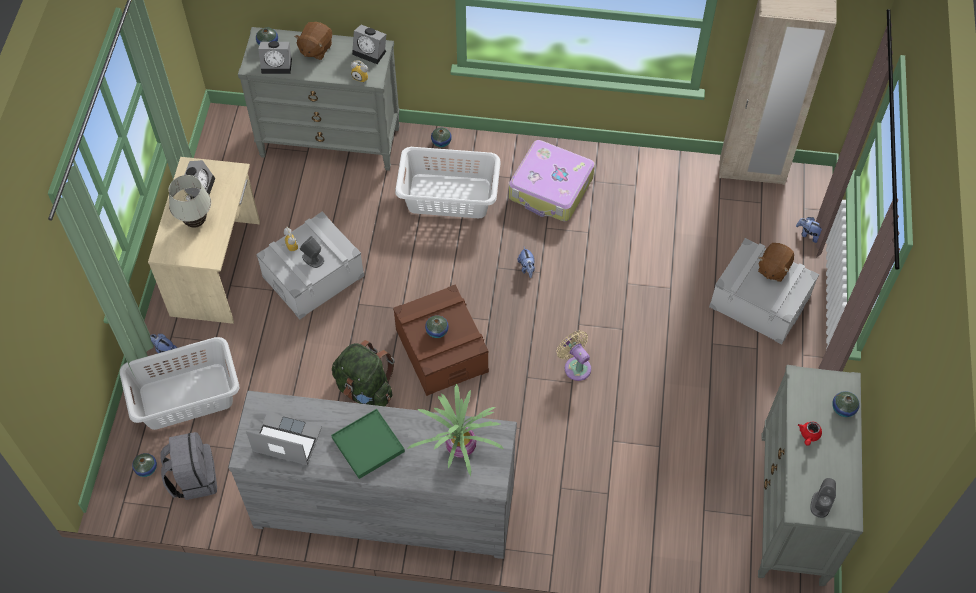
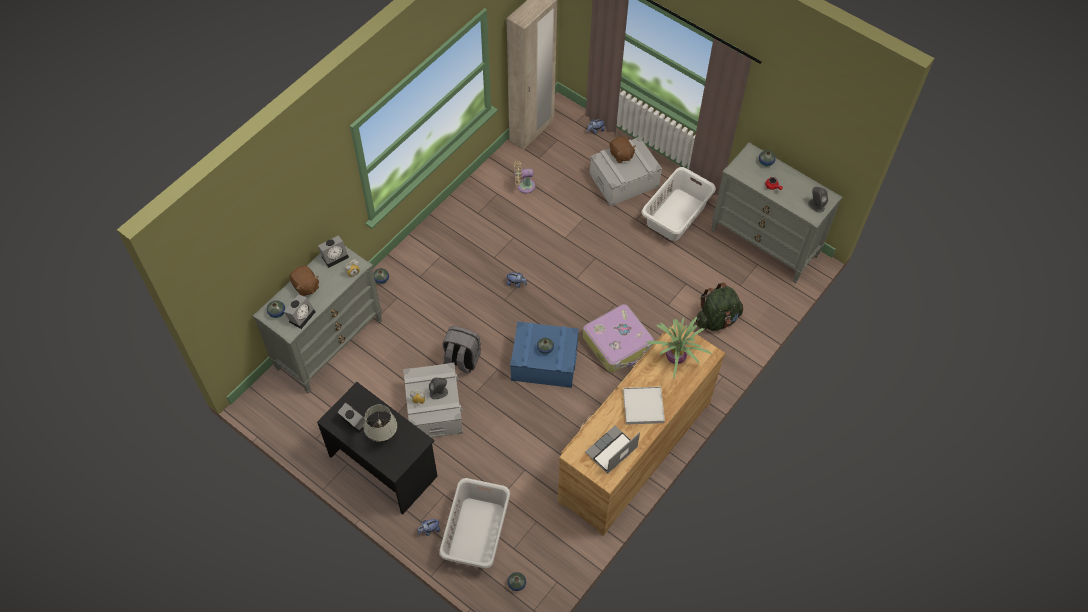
camera: 60 degrees left, 0 degrees up
beige desk [148,157,260,324] -> black desk [317,382,438,515]
grey backpack [160,432,217,500] -> grey backpack moved to [443,326,481,374]
grey dresser [228,391,517,559] -> brown dresser [558,322,725,536]
green tray [331,409,405,479] -> white tray [623,386,665,425]
green backpack [332,340,395,406] -> green backpack moved to [696,282,743,331]
brown storage box [393,284,489,396] -> blue storage box [510,321,579,388]
white laundry basket [395,147,501,218] -> white laundry basket moved to [641,167,716,241]
suitcase [509,140,595,222] -> suitcase moved to [583,304,654,373]
beige fan [557,331,591,381] -> beige fan moved to [514,161,535,193]

